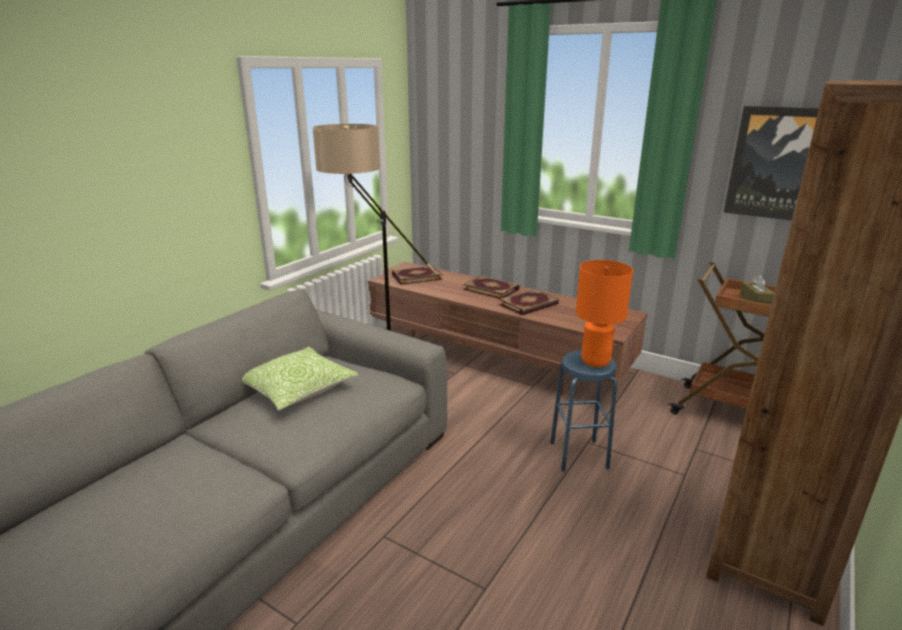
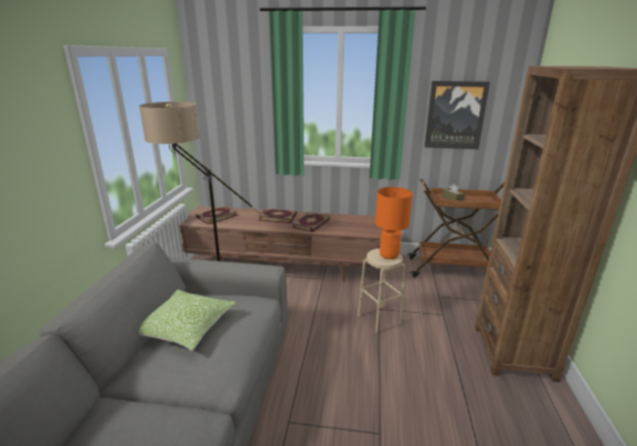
camera: 25 degrees left, 0 degrees up
blue stool [551,350,617,472] -> beige stool [357,248,405,334]

